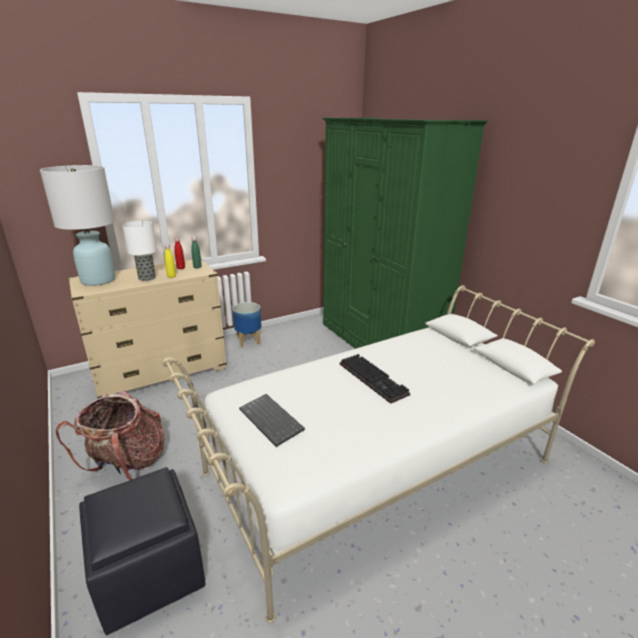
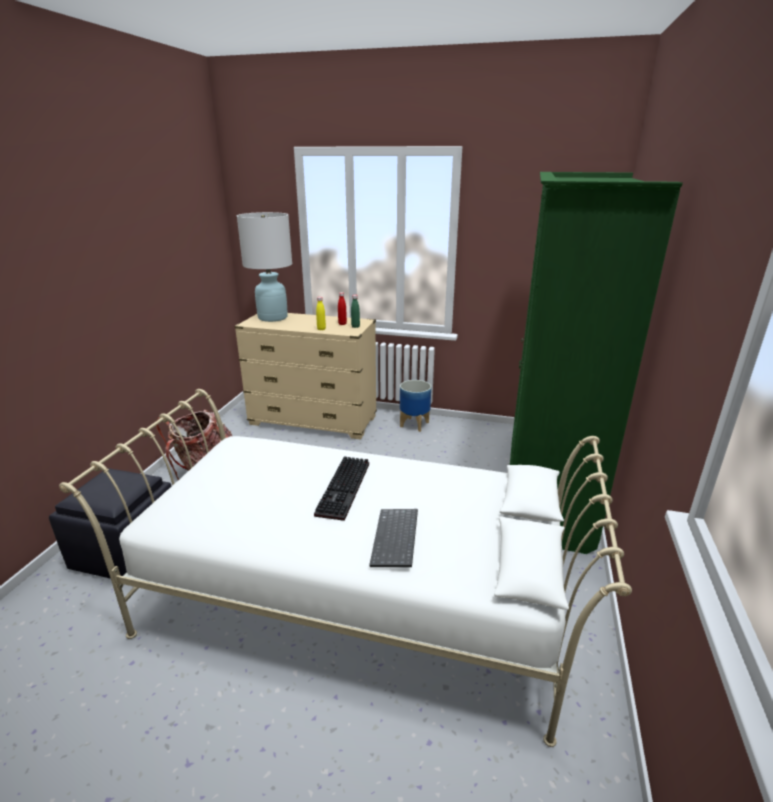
camera: 45 degrees right, 0 degrees up
table lamp [122,221,157,281] -> none
keyboard [239,394,305,447] -> keyboard moved to [369,509,418,567]

